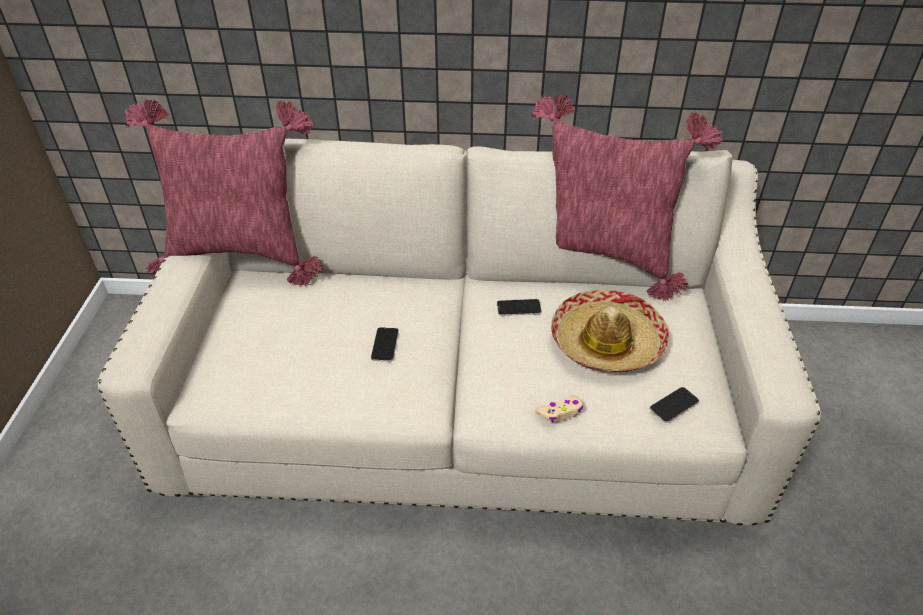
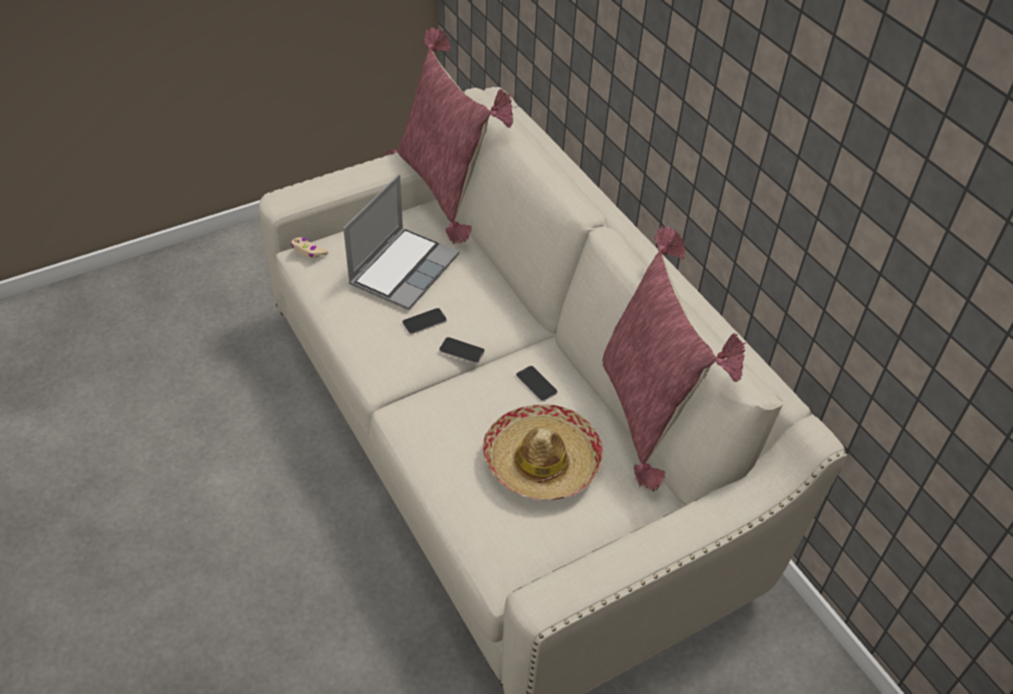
camera: 55 degrees right, 5 degrees up
beige game controller [535,395,583,422] -> beige game controller moved to [291,237,328,258]
phone [649,387,699,423] -> phone moved to [439,337,485,364]
none -> laptop [343,174,459,310]

